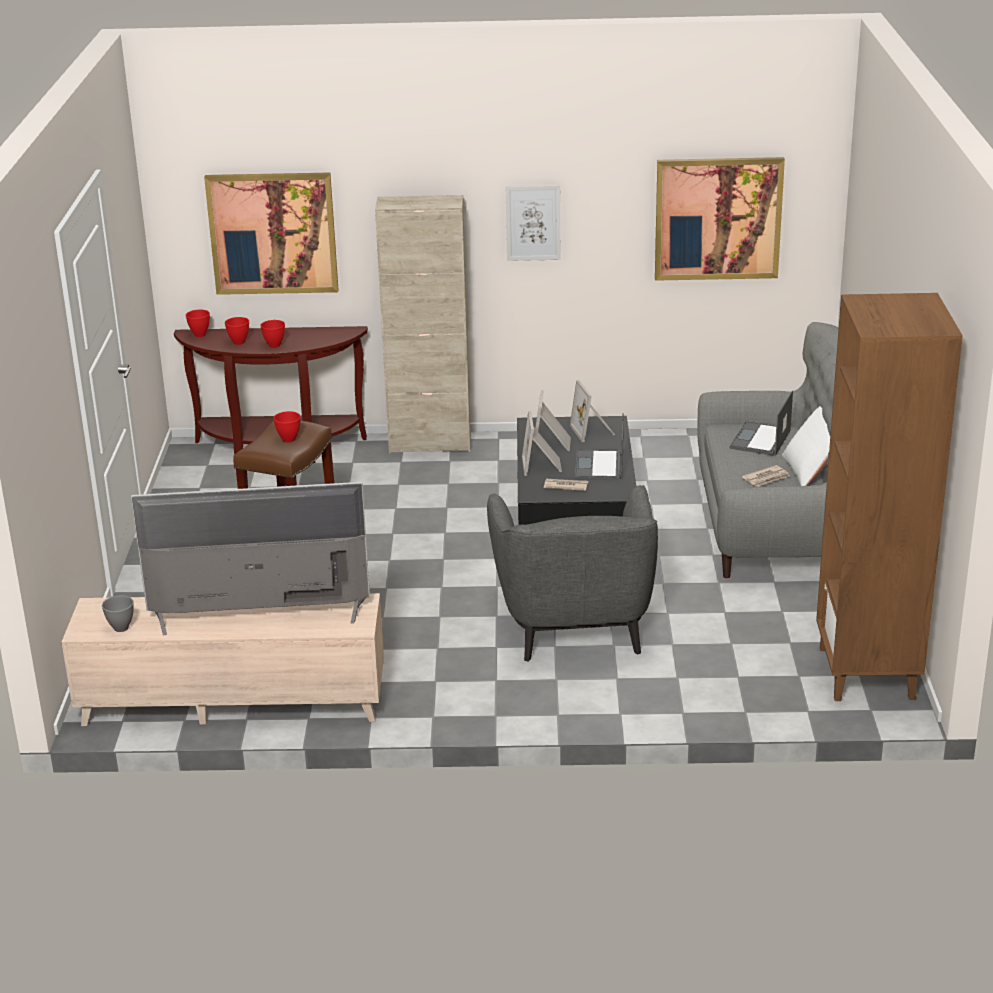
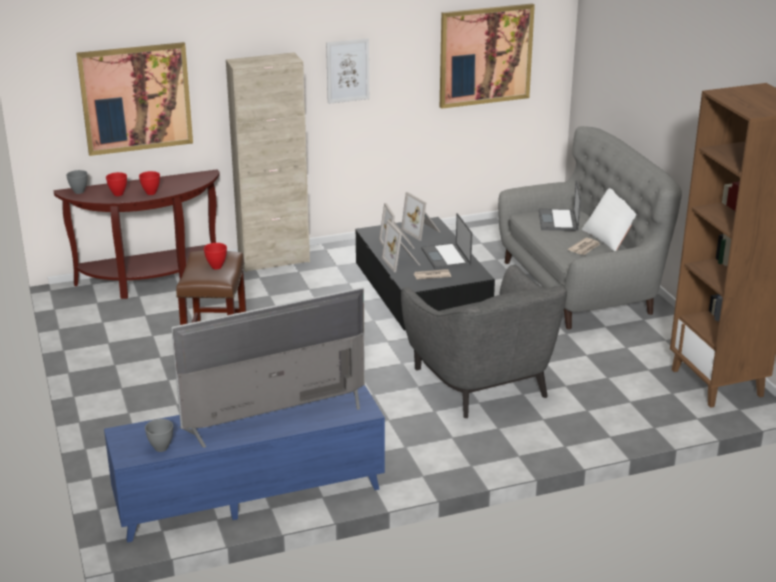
camera: 20 degrees left, 0 degrees up
beige tv stand [62,593,384,726] -> blue tv stand [104,385,385,543]
red bowl [186,310,210,337] -> grey bowl [66,170,88,194]

